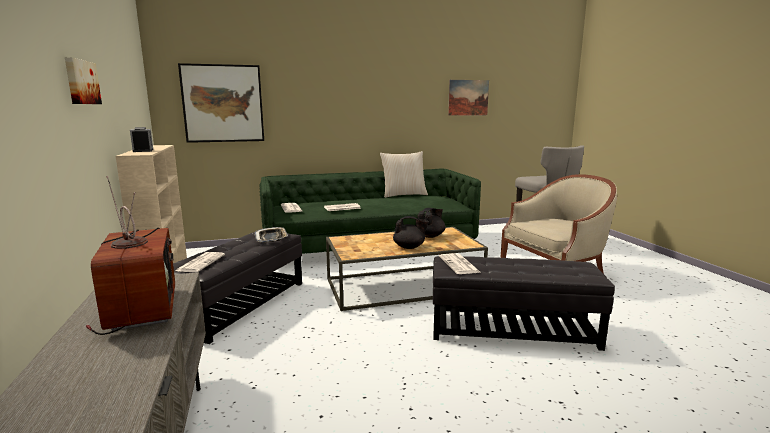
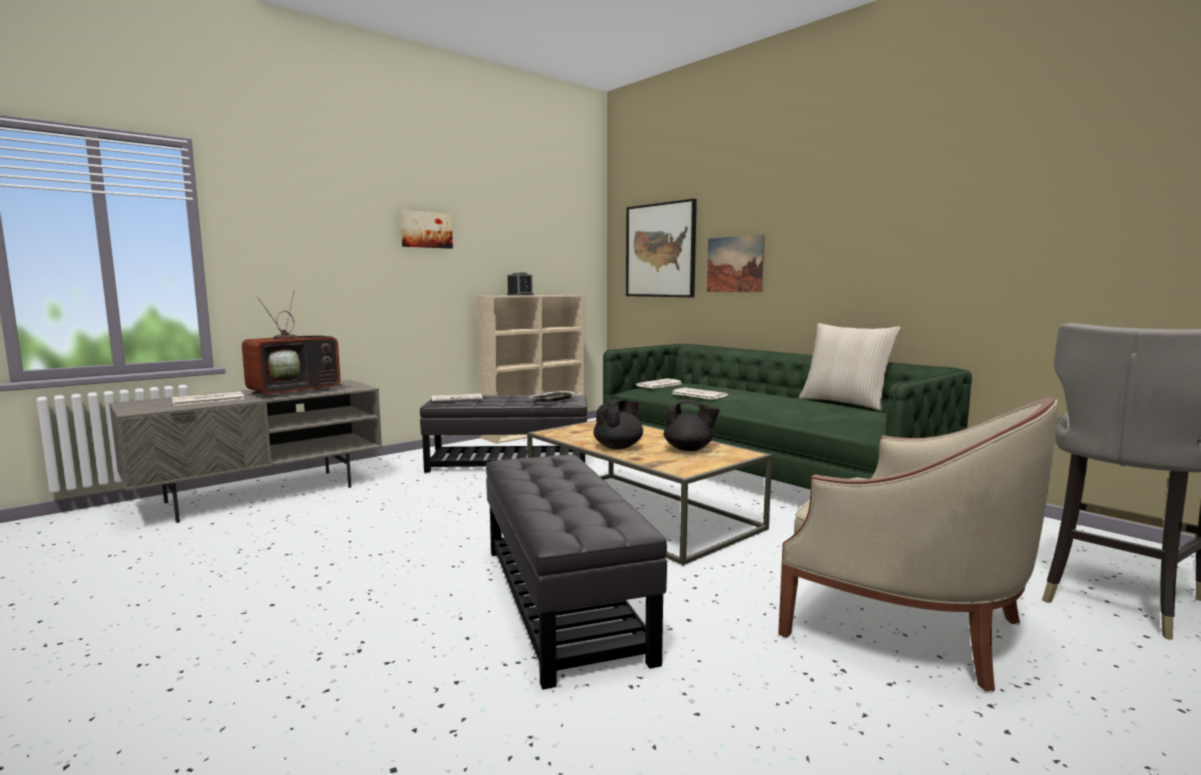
camera: 65 degrees right, 5 degrees down
black teapot [393,216,429,249] -> black teapot turned 120 degrees counterclockwise [593,399,643,449]
newspaper [439,253,481,274] -> newspaper moved to [172,391,245,406]
picture [448,80,489,116] -> picture moved to [707,235,765,292]

